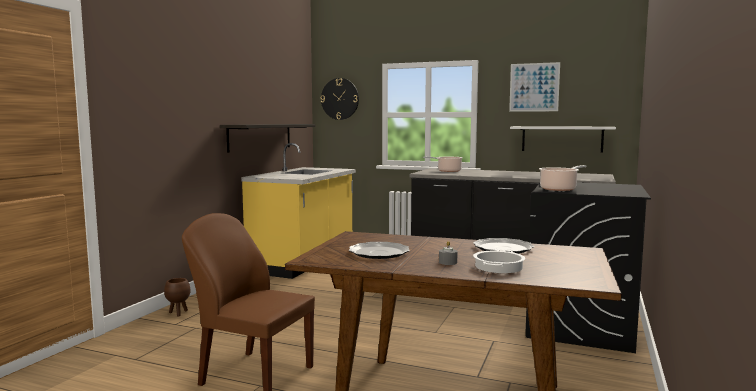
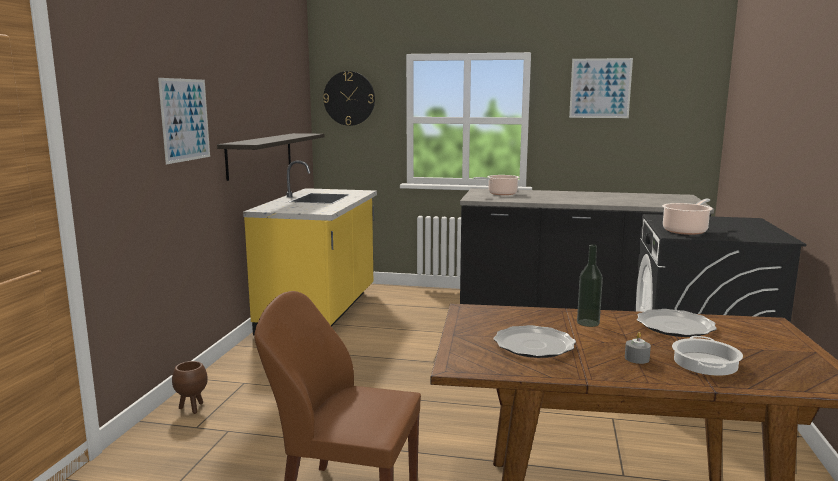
camera: 10 degrees left, 5 degrees up
white shelf [510,126,616,153] -> none
none -> picture [158,78,210,164]
none -> bottle [577,244,603,327]

